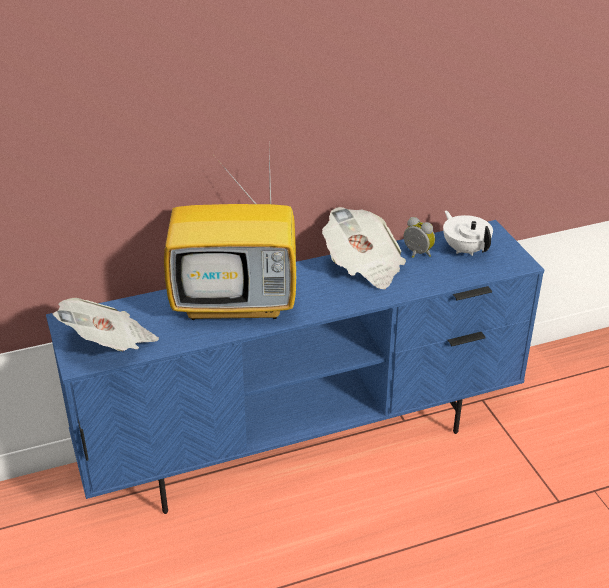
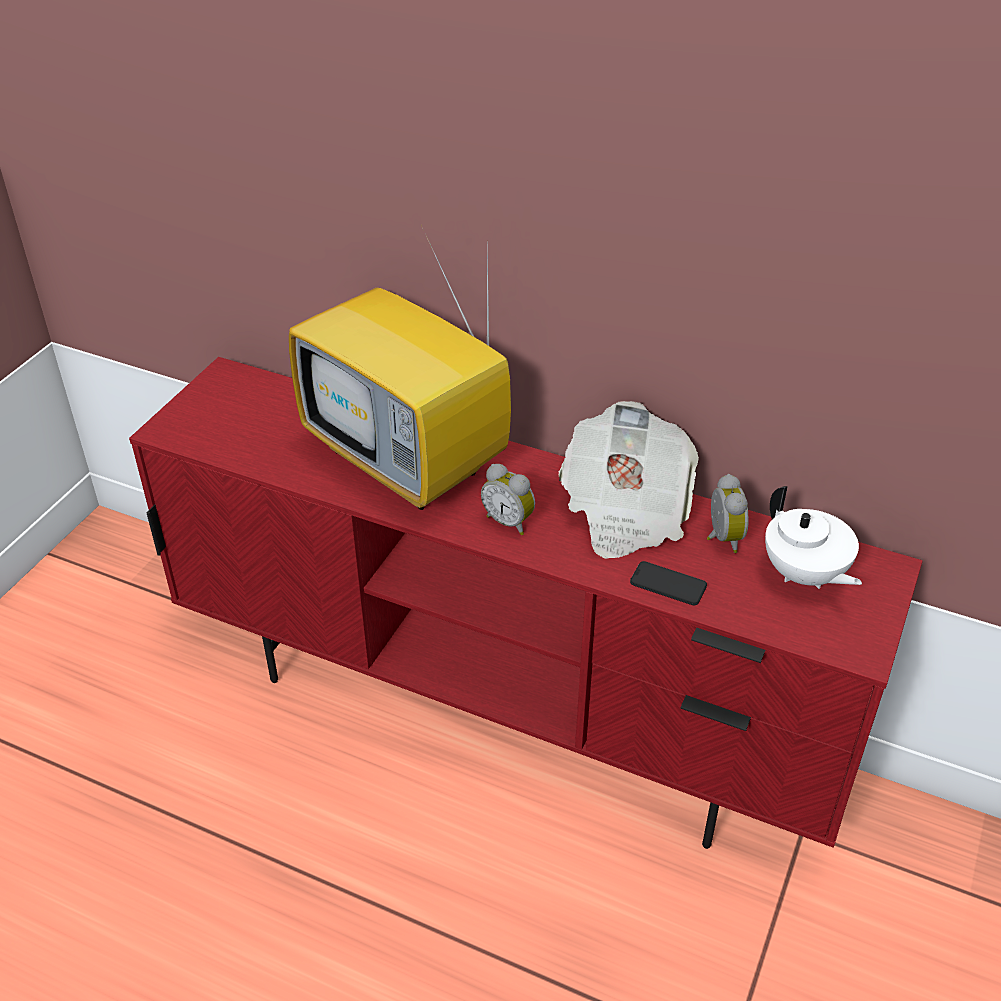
camera: 45 degrees right, 5 degrees up
blue tv stand [46,220,544,514] -> red tv stand [129,357,923,849]
newspaper [53,298,159,351] -> none
white teapot [443,211,493,256] -> white teapot turned 135 degrees clockwise [765,486,862,589]
none -> alarm clock [481,464,535,535]
none -> phone [630,561,707,605]

